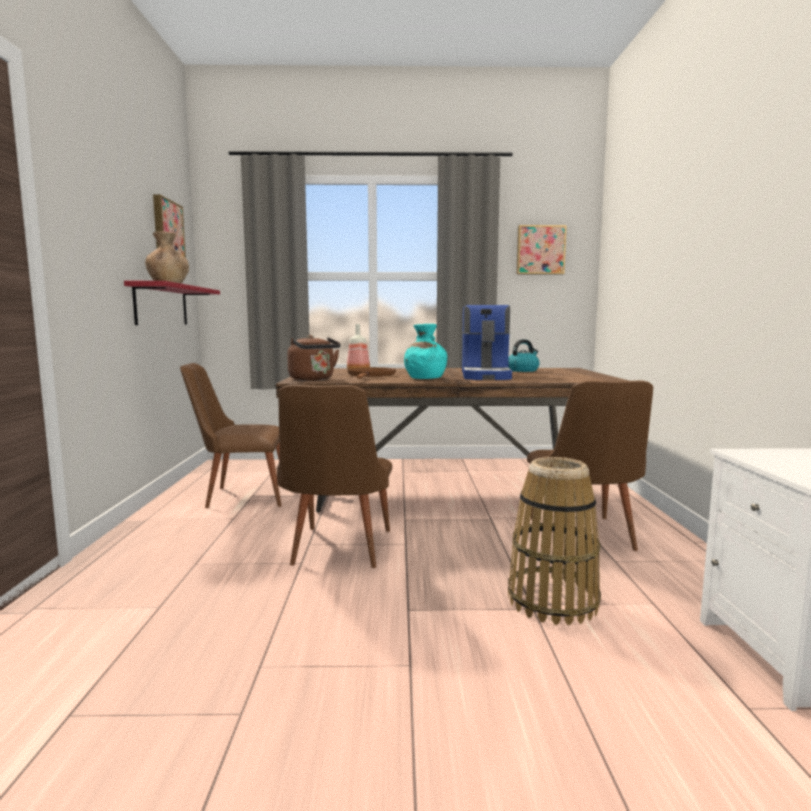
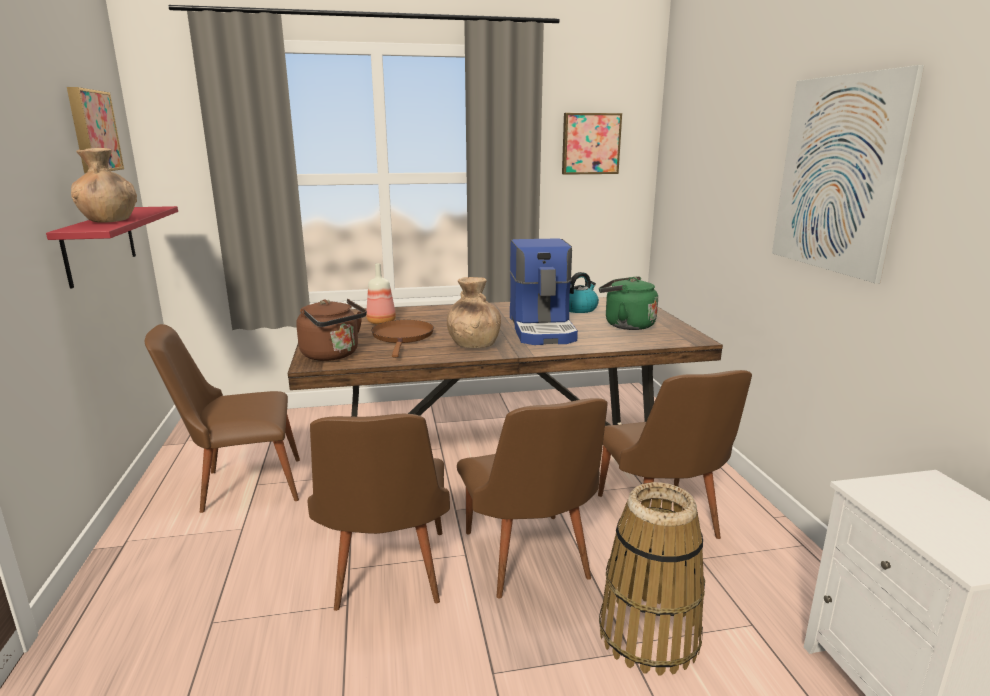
camera: 10 degrees left, 10 degrees up
turquoise vase [404,324,447,379] -> brown vase [447,277,501,348]
none -> brown chair [457,398,608,599]
none -> green kettle [599,276,658,330]
none -> picture [772,65,925,283]

